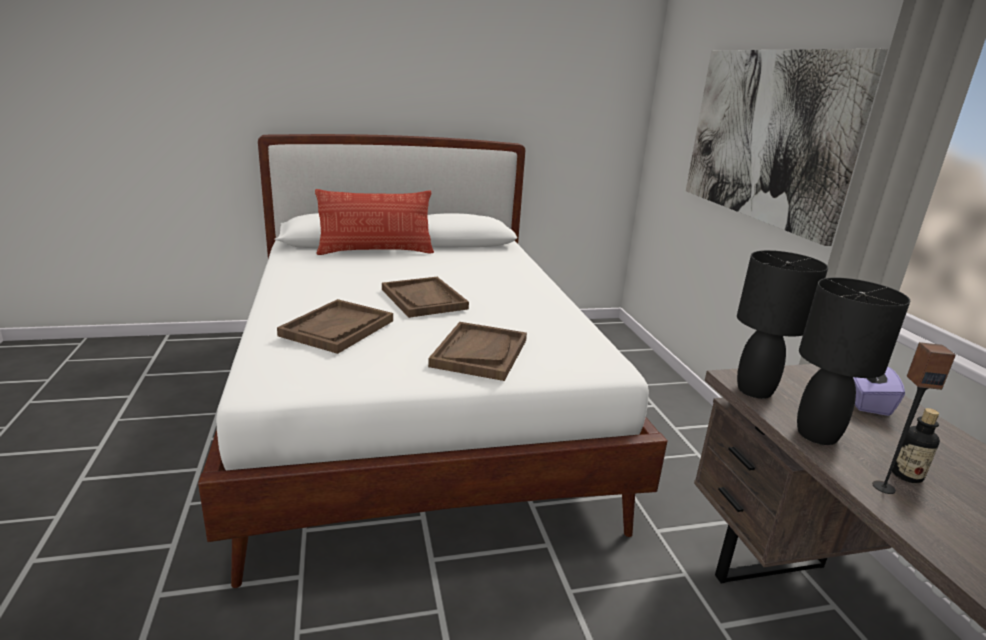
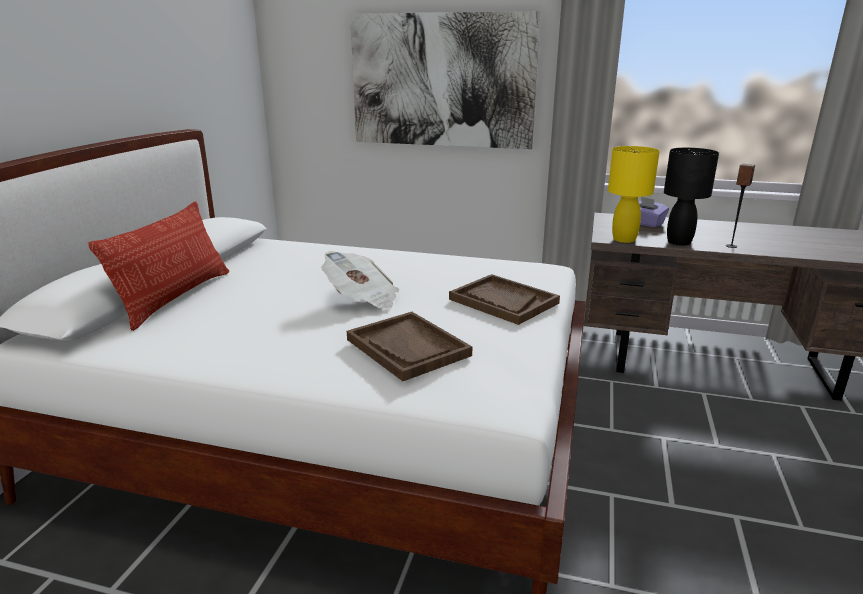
camera: 60 degrees left, 0 degrees up
brown tray [382,277,469,318] -> newspaper [321,251,399,310]
black table lamp [737,250,828,399] -> yellow table lamp [608,146,660,243]
bottle [892,408,940,483] -> none

